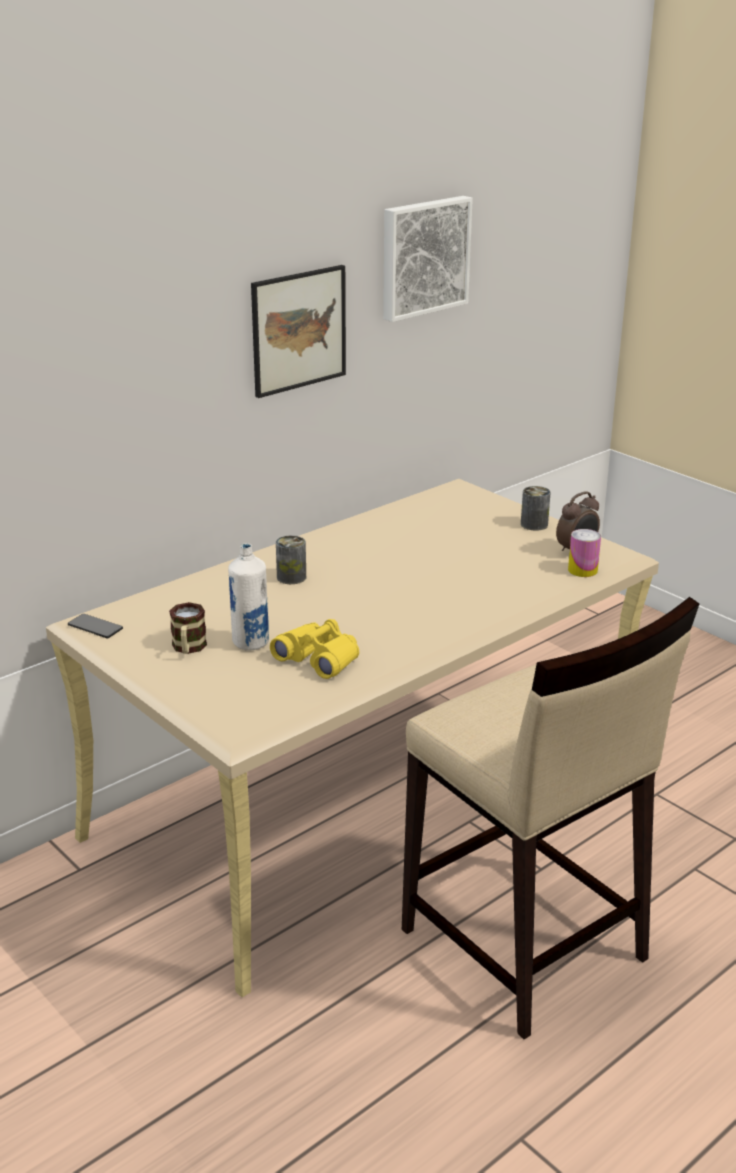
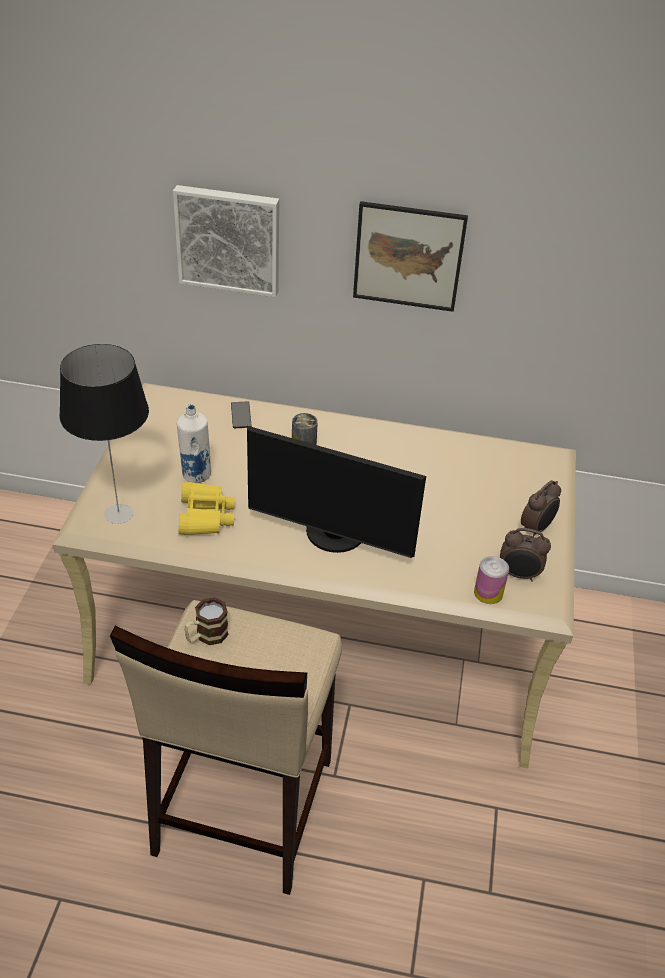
camera: 50 degrees right, 15 degrees up
phone [68,614,123,638] -> phone moved to [231,402,252,428]
mug [169,602,207,654] -> mug moved to [184,597,228,645]
picture [383,196,473,322] -> picture moved to [173,185,279,297]
can [521,486,551,531] -> alarm clock [521,480,561,537]
none -> table lamp [59,344,149,524]
none -> monitor [247,426,426,558]

